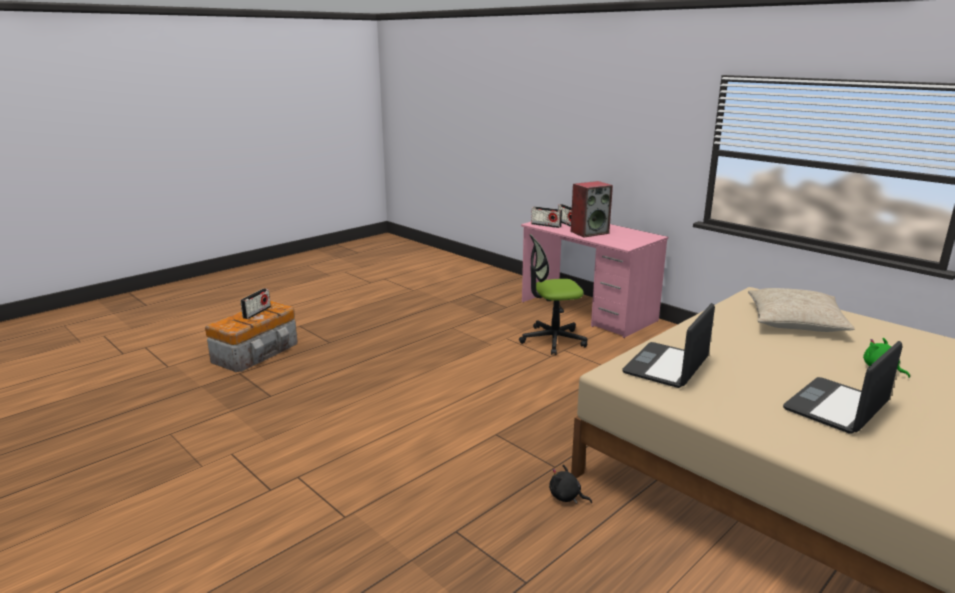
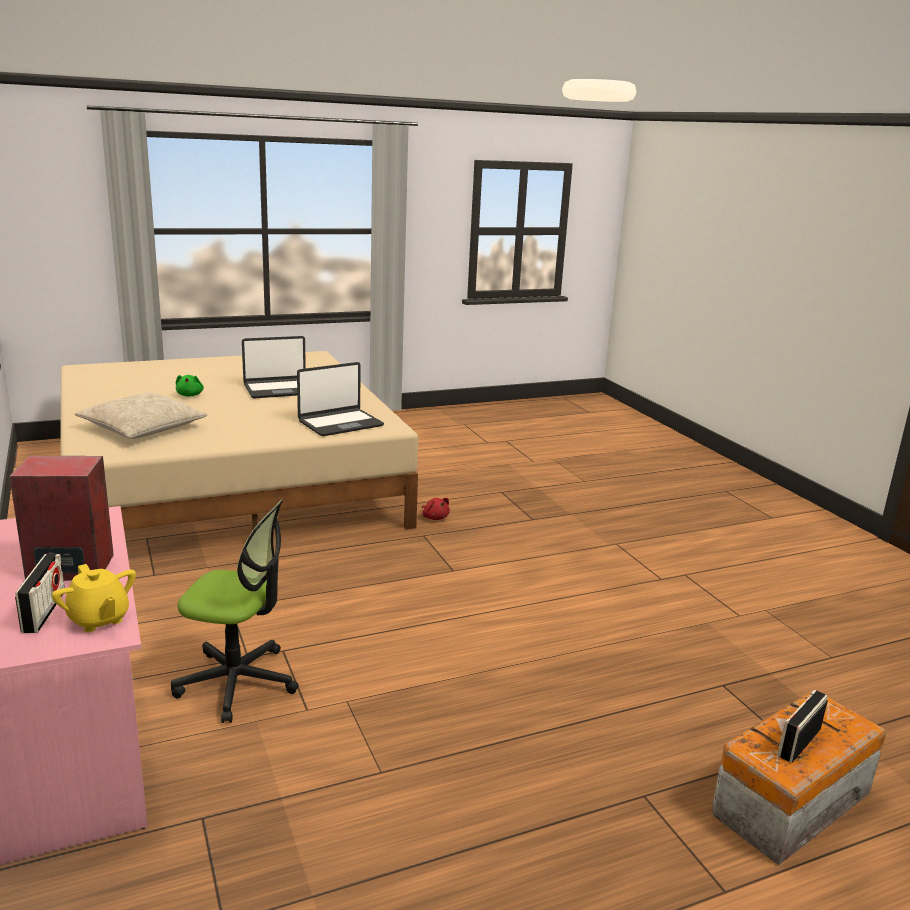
camera: 160 degrees left, 0 degrees up
radio [531,206,562,228] -> yellow teapot [52,564,136,632]
black plush toy [549,465,592,504] -> red plush toy [422,498,450,520]

